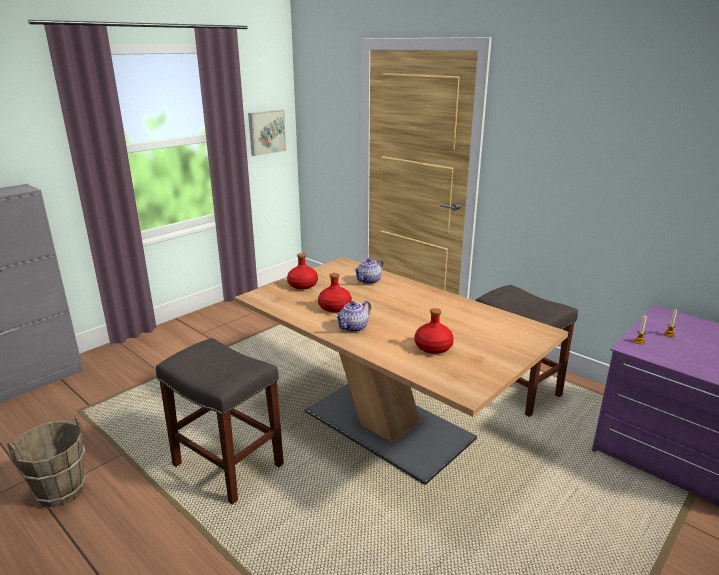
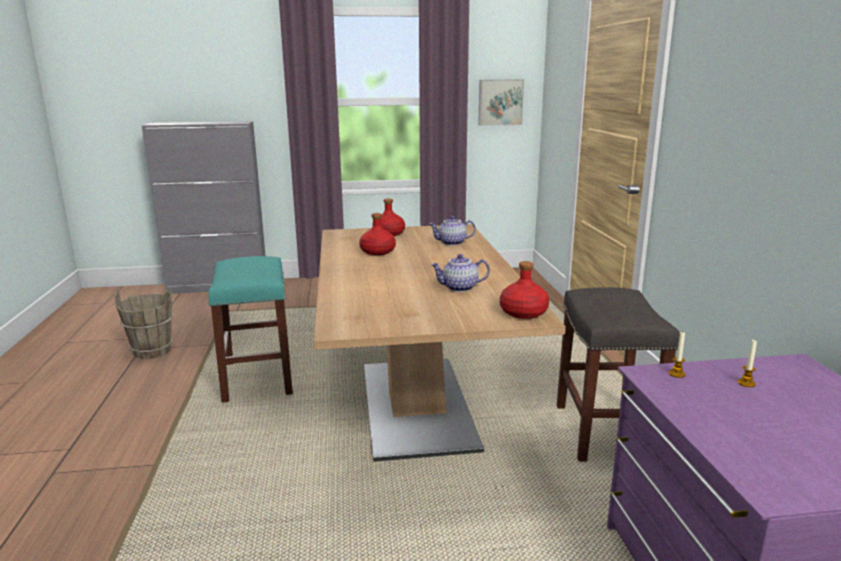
camera: 40 degrees right, 5 degrees down
grey stool [156,338,284,505] -> turquoise stool [208,256,293,403]
teapot [335,300,371,333] -> teapot moved to [430,254,490,292]
red bottle [415,308,454,354] -> red bottle moved to [500,261,549,319]

